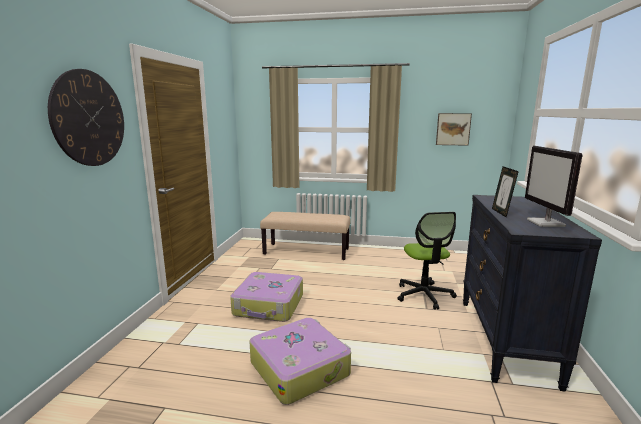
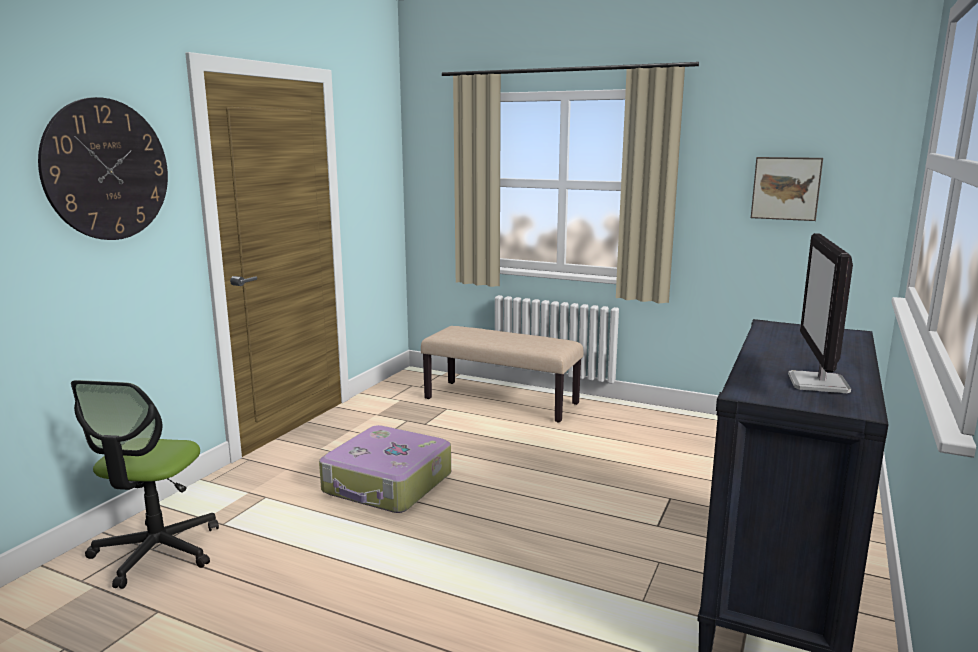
camera: 15 degrees right, 0 degrees up
suitcase [249,318,351,405] -> none
office chair [397,212,457,310] -> office chair moved to [71,380,219,589]
picture frame [492,166,519,217] -> none

